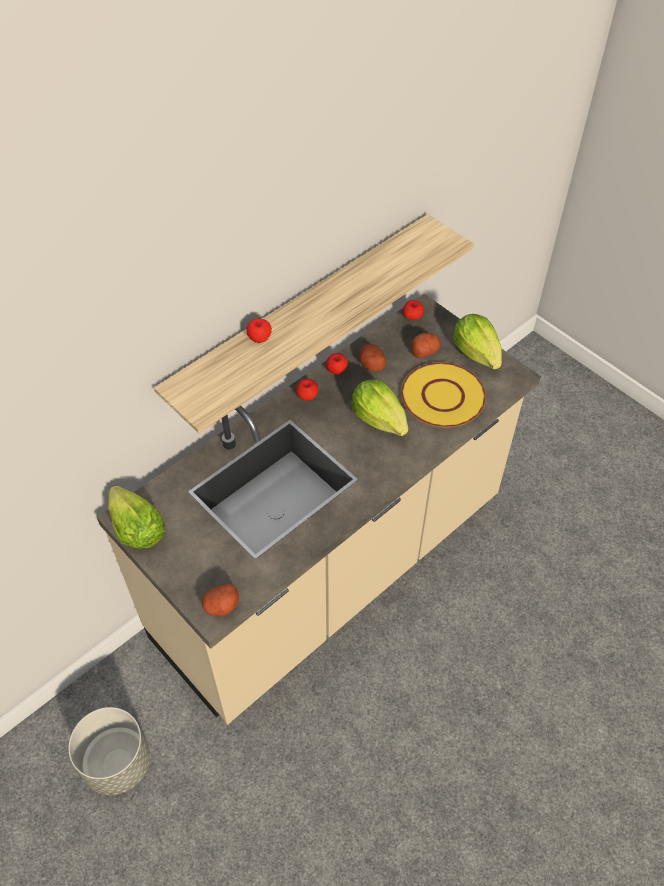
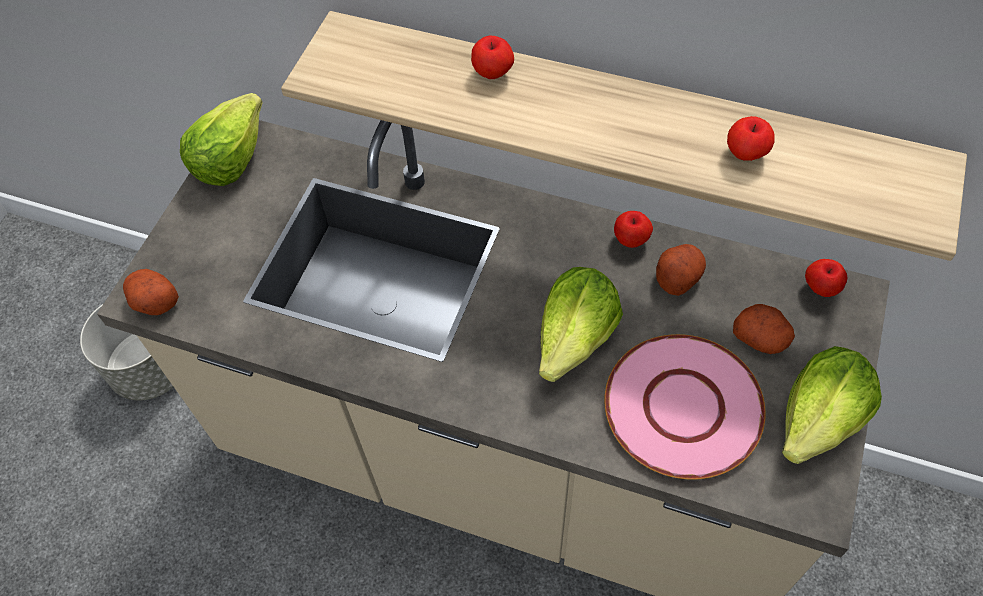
camera: 65 degrees right, 5 degrees up
apple [296,379,318,401] -> apple moved to [727,116,775,161]
yellow plate [401,362,486,427] -> pink plate [604,334,766,480]

